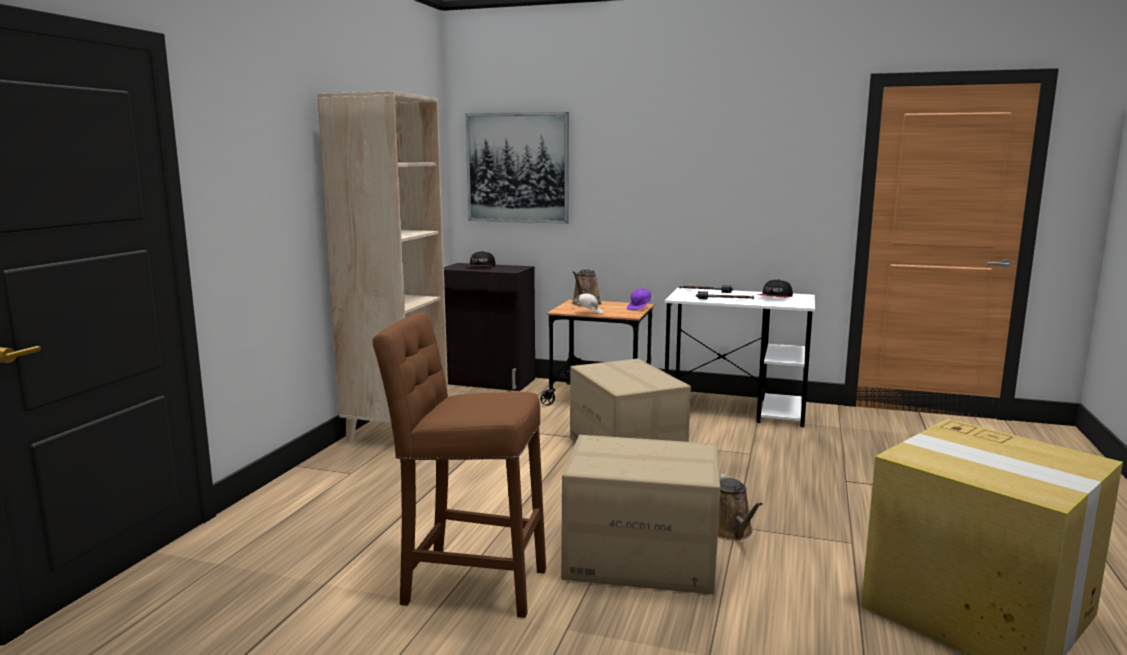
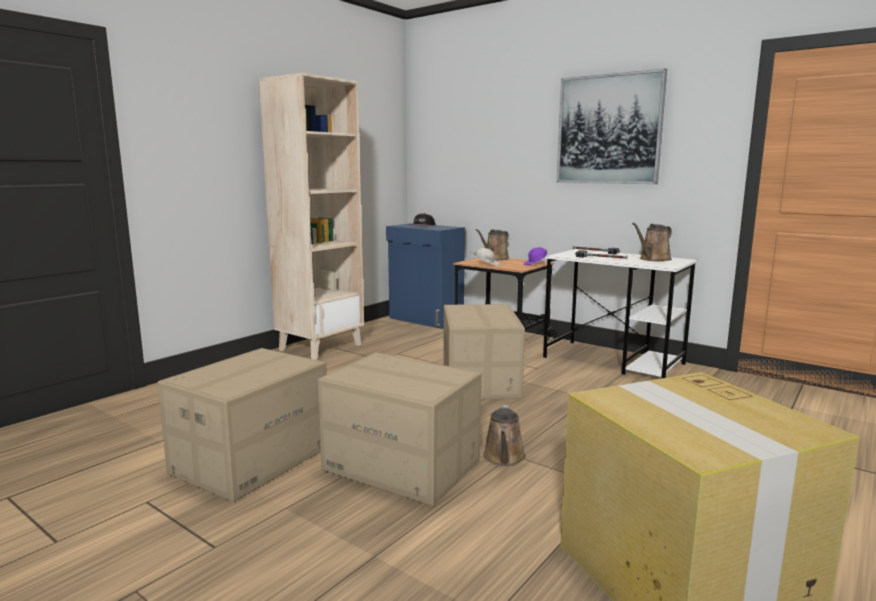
camera: 20 degrees right, 0 degrees up
brown stool [372,312,546,618] -> cardboard box [158,348,327,502]
black cabinet [444,263,535,391] -> blue cabinet [386,223,465,329]
picture [466,112,569,224] -> picture moved to [557,68,667,184]
cap [758,279,793,298] -> brown watering can [632,223,672,261]

